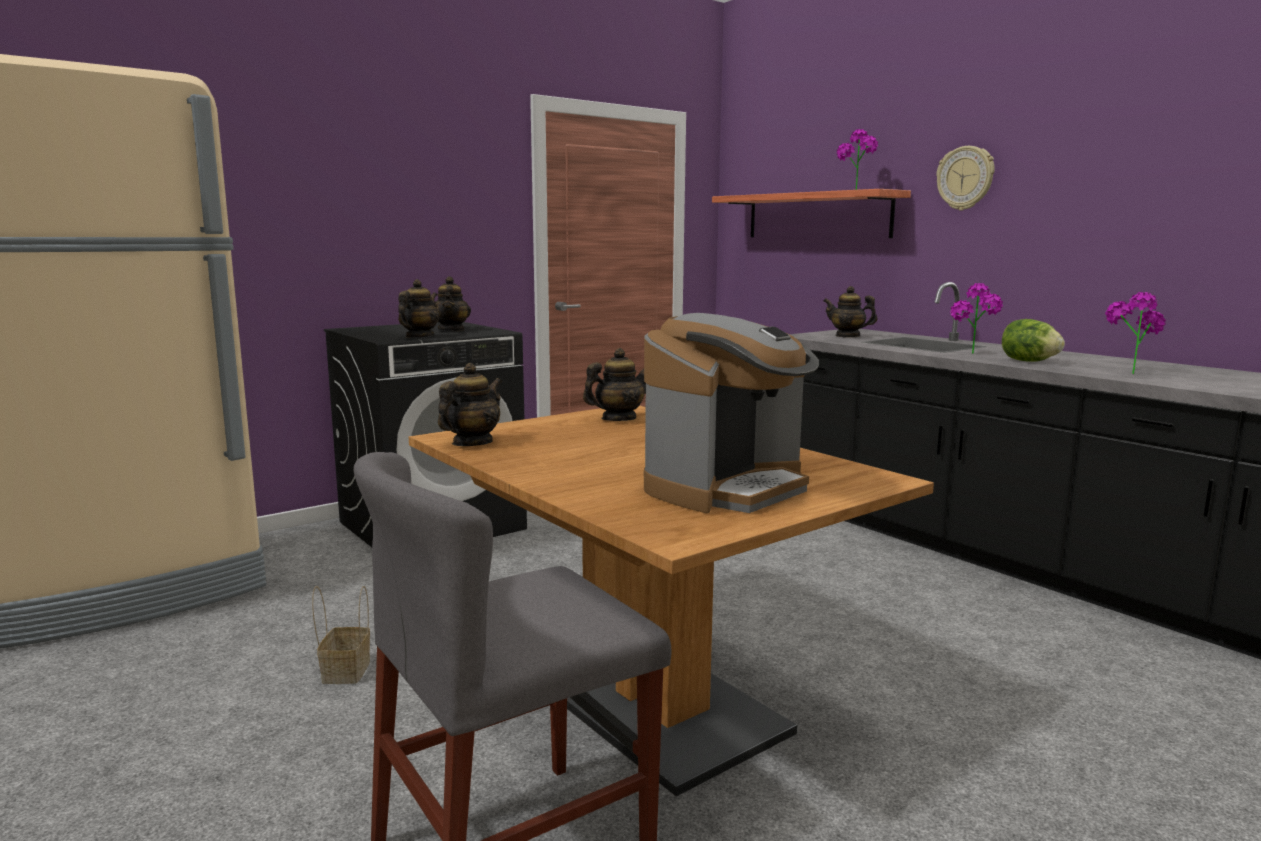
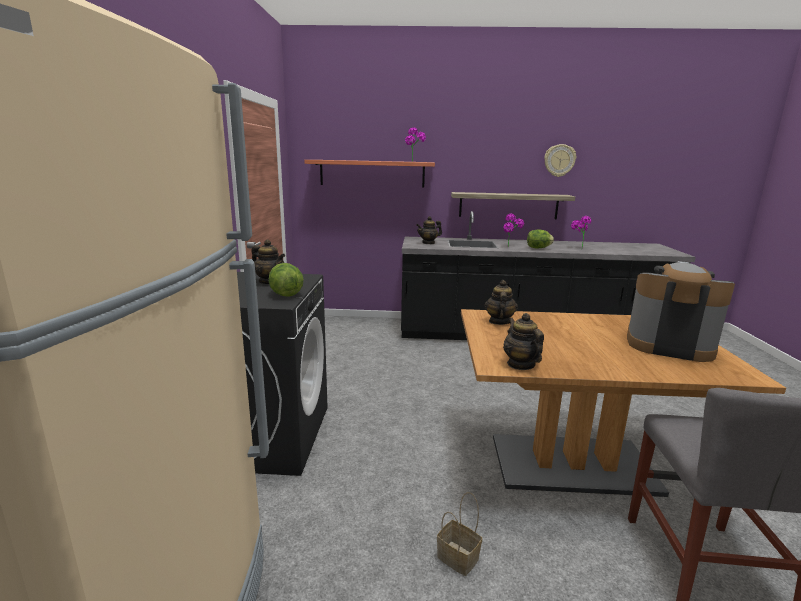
camera: 50 degrees left, 5 degrees up
teapot [398,279,439,338] -> lettuce [269,263,304,297]
coffee machine [644,313,819,513] -> coffee machine turned 60 degrees counterclockwise [627,261,735,362]
wall clock [936,146,995,210] -> wall clock moved to [544,144,576,177]
none -> shelf [451,192,575,219]

